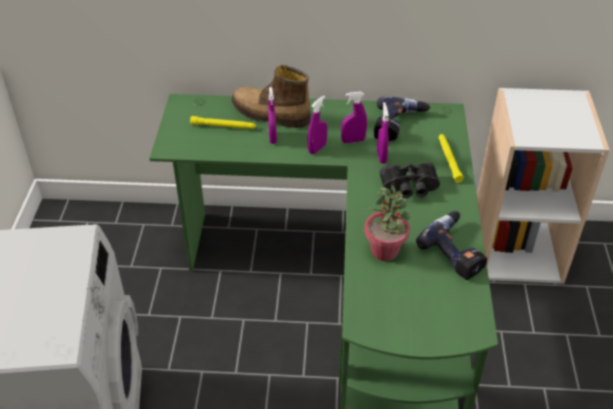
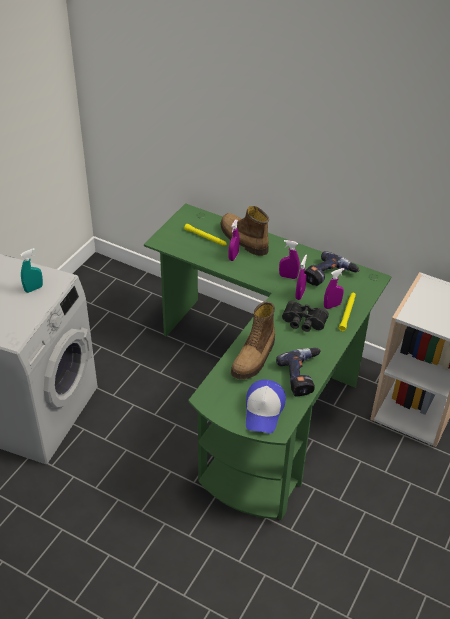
camera: 25 degrees right, 0 degrees up
purple spray bottle [308,96,327,154] -> purple spray bottle moved to [324,268,345,309]
potted plant [364,185,412,261] -> boot [231,301,275,379]
none -> turquoise spray bottle [21,248,43,293]
none -> cap [246,379,286,433]

